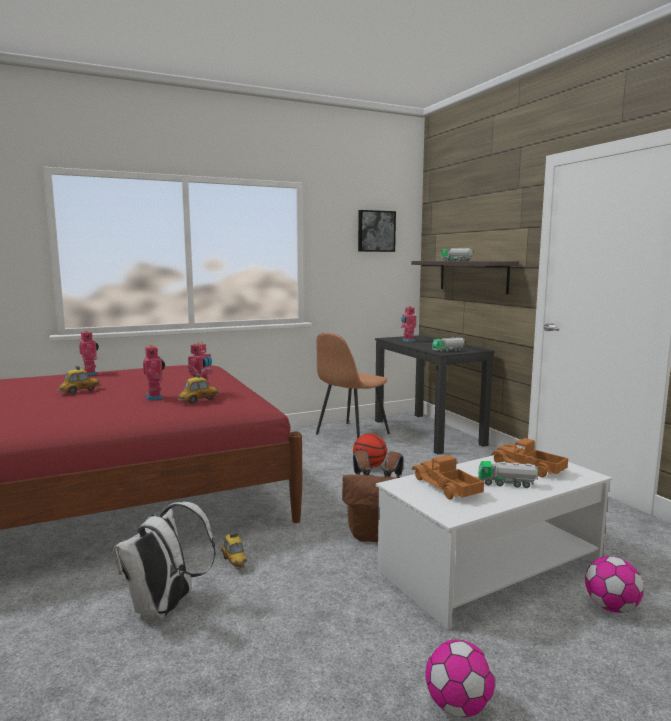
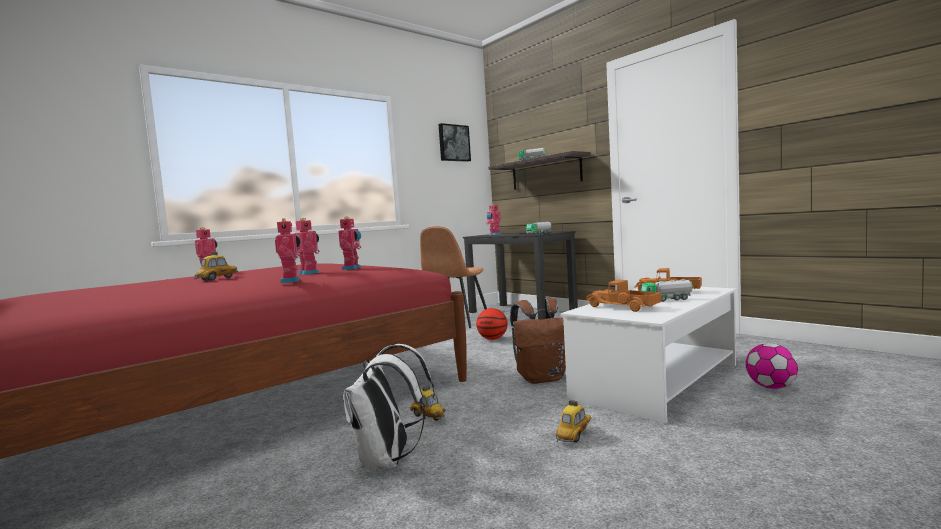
camera: 15 degrees left, 5 degrees down
toy car [177,373,219,404] -> toy car moved to [555,398,591,443]
football [425,640,495,717] -> none
none -> toy robot [275,218,301,283]

